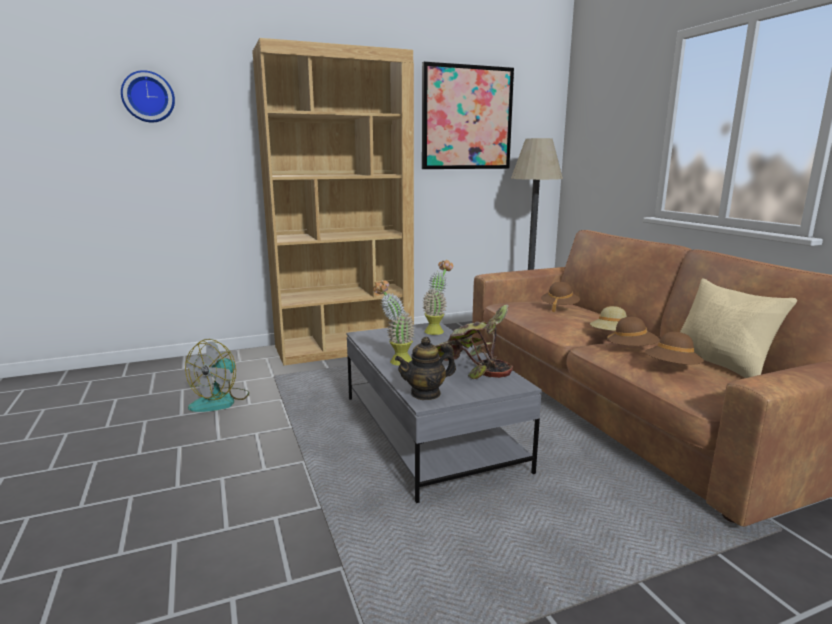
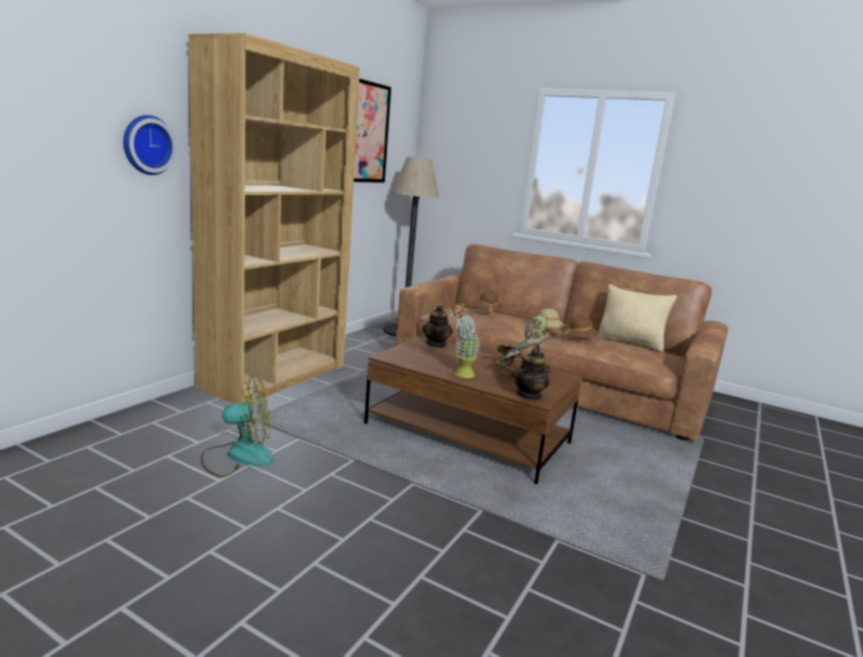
camera: 40 degrees left, 0 degrees up
wall clock [121,70,175,123] -> wall clock moved to [123,115,176,175]
fan [185,339,249,412] -> fan turned 90 degrees counterclockwise [201,376,273,477]
grey coffee table [346,322,542,503] -> brown coffee table [364,336,582,485]
potted plant [423,260,453,335] -> teapot [422,305,453,347]
brown hat [645,332,704,365] -> none

